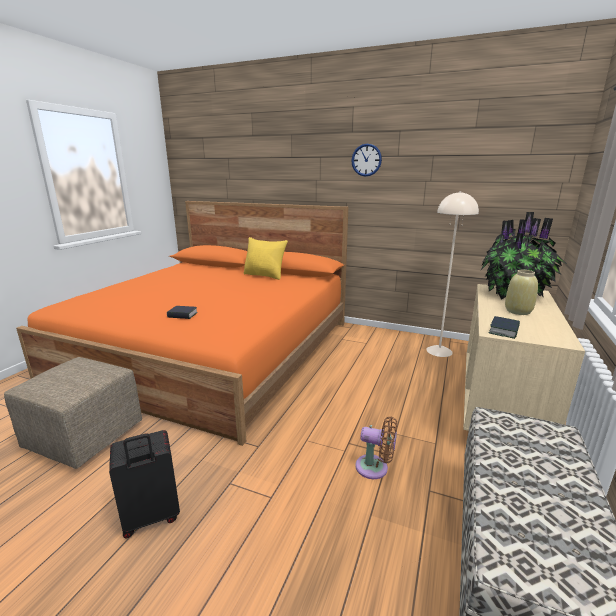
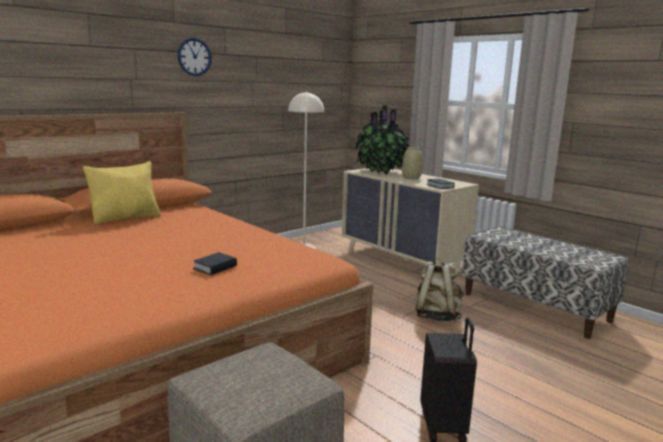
camera: 65 degrees left, 5 degrees down
brown fan [355,417,397,479] -> beige backpack [415,258,464,321]

